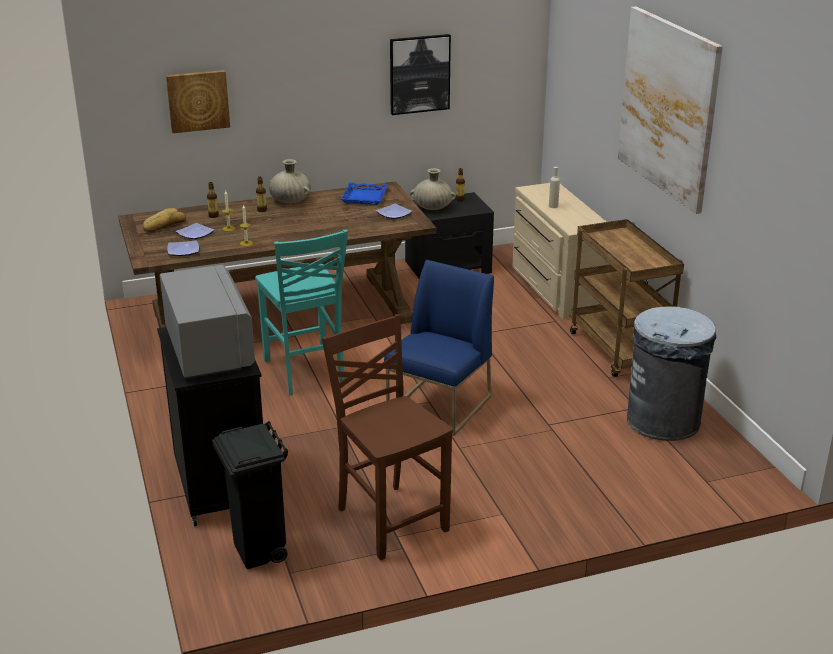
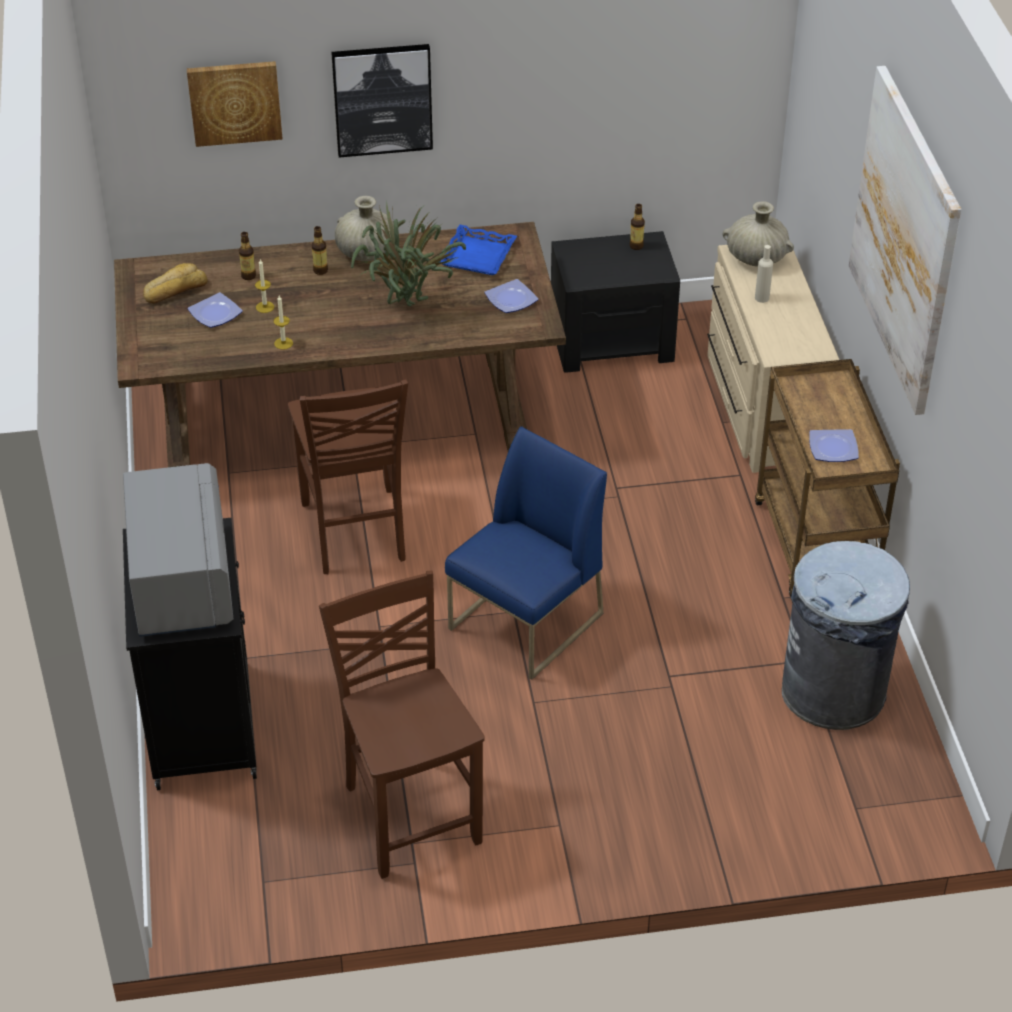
camera: 10 degrees right, 15 degrees up
plate [167,240,199,256] -> plate moved to [809,429,859,462]
black trash can [212,421,288,569] -> none
turquoise chair [255,229,348,395] -> brown chair [288,379,408,574]
picture [390,34,451,115] -> picture moved to [331,44,433,158]
beige vase [410,168,456,210] -> beige vase moved to [723,201,794,266]
none -> potted plant [351,202,466,307]

